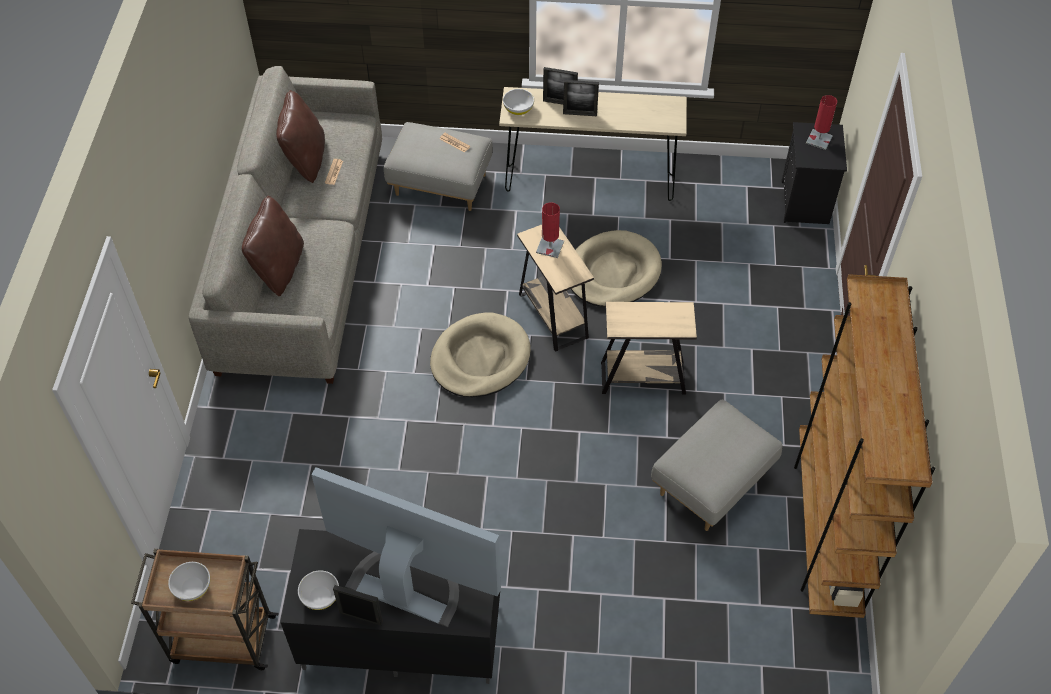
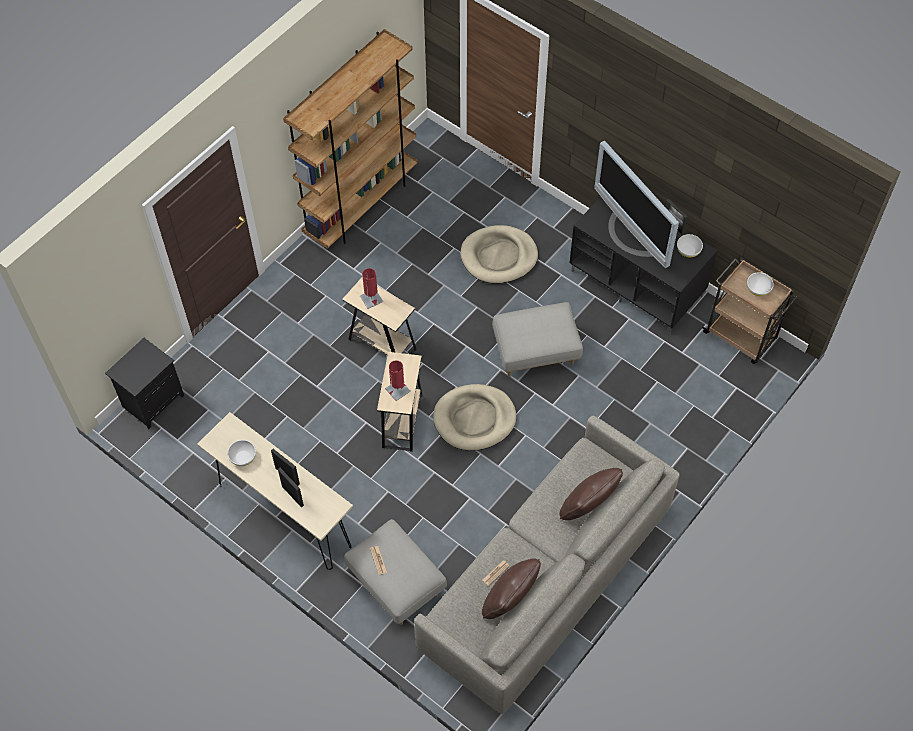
camera: 145 degrees left, 5 degrees up
white bowl [503,89,534,115] -> white bowl moved to [227,440,256,466]
beige dog bed [571,230,662,307] -> beige dog bed moved to [460,225,538,284]
grey ottoman [651,400,783,531] -> grey ottoman moved to [492,302,583,377]
red table lamp [806,95,837,150] -> red table lamp moved to [360,268,383,309]

